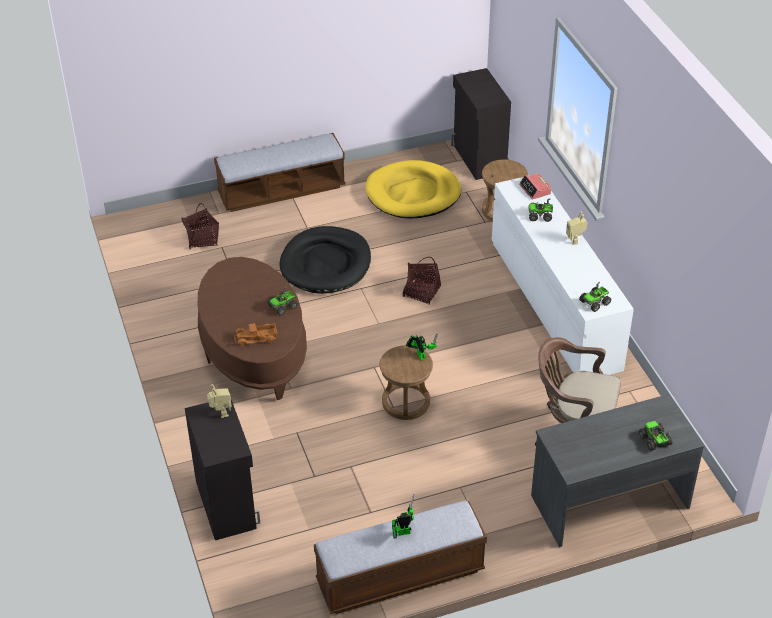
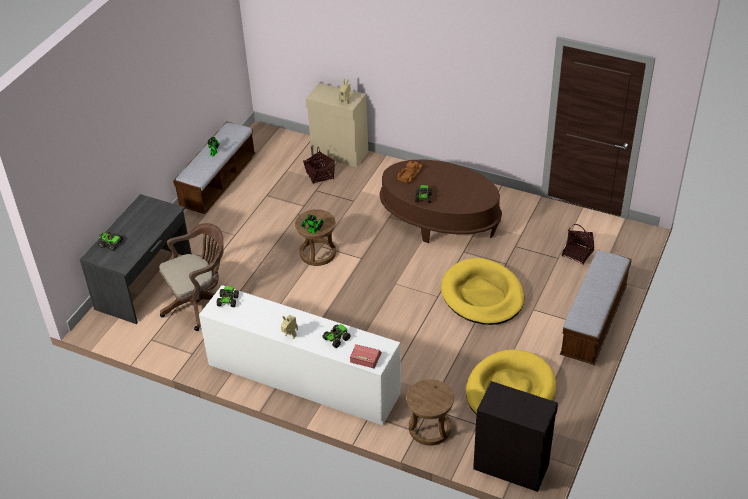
camera: 135 degrees right, 0 degrees up
black cabinet [185,400,260,540] -> beige cabinet [306,83,368,167]
black dog bed [279,226,371,294] -> yellow dog bed [441,258,524,325]
basket [403,257,441,304] -> basket moved to [303,147,335,185]

